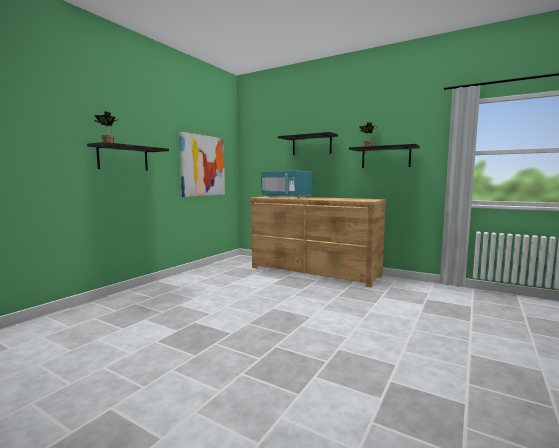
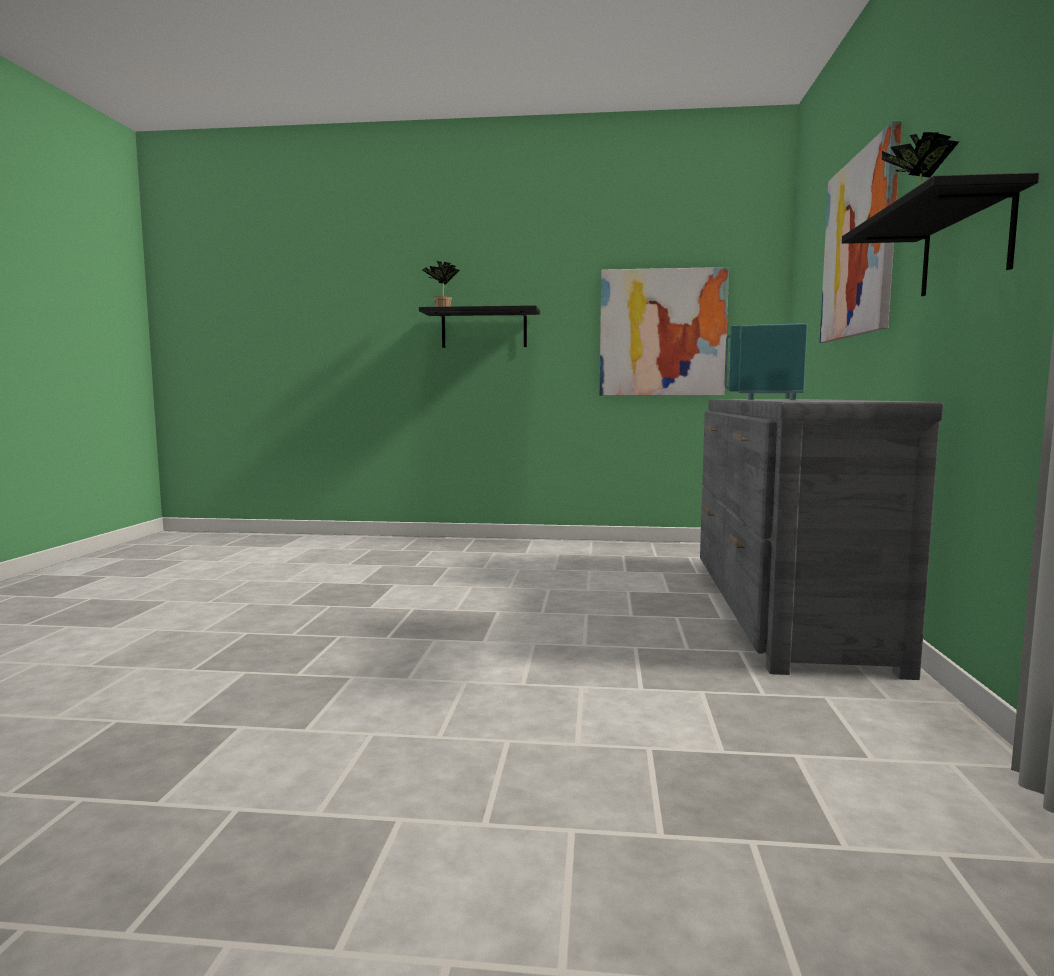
camera: 65 degrees right, 0 degrees up
brown dresser [251,196,386,287] -> grey dresser [700,399,943,680]
black shelf [278,132,338,155] -> picture [820,121,902,343]

